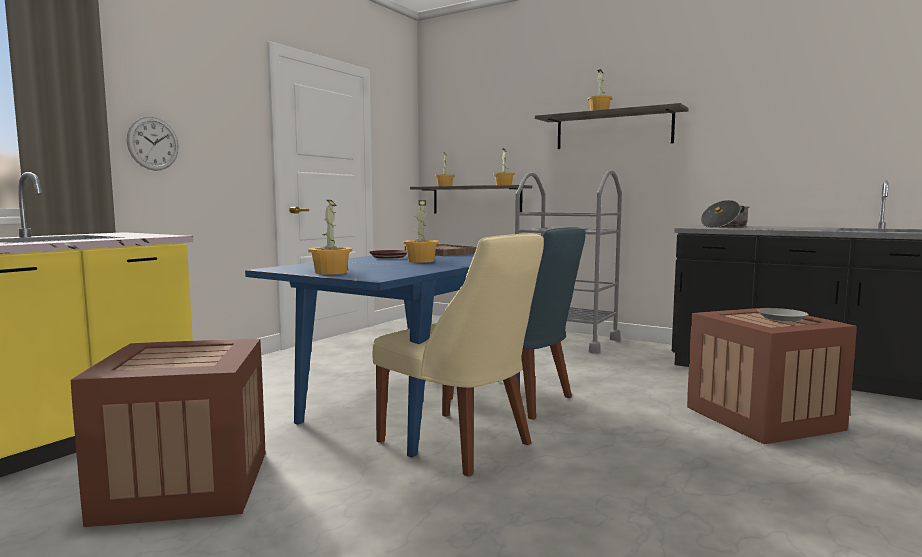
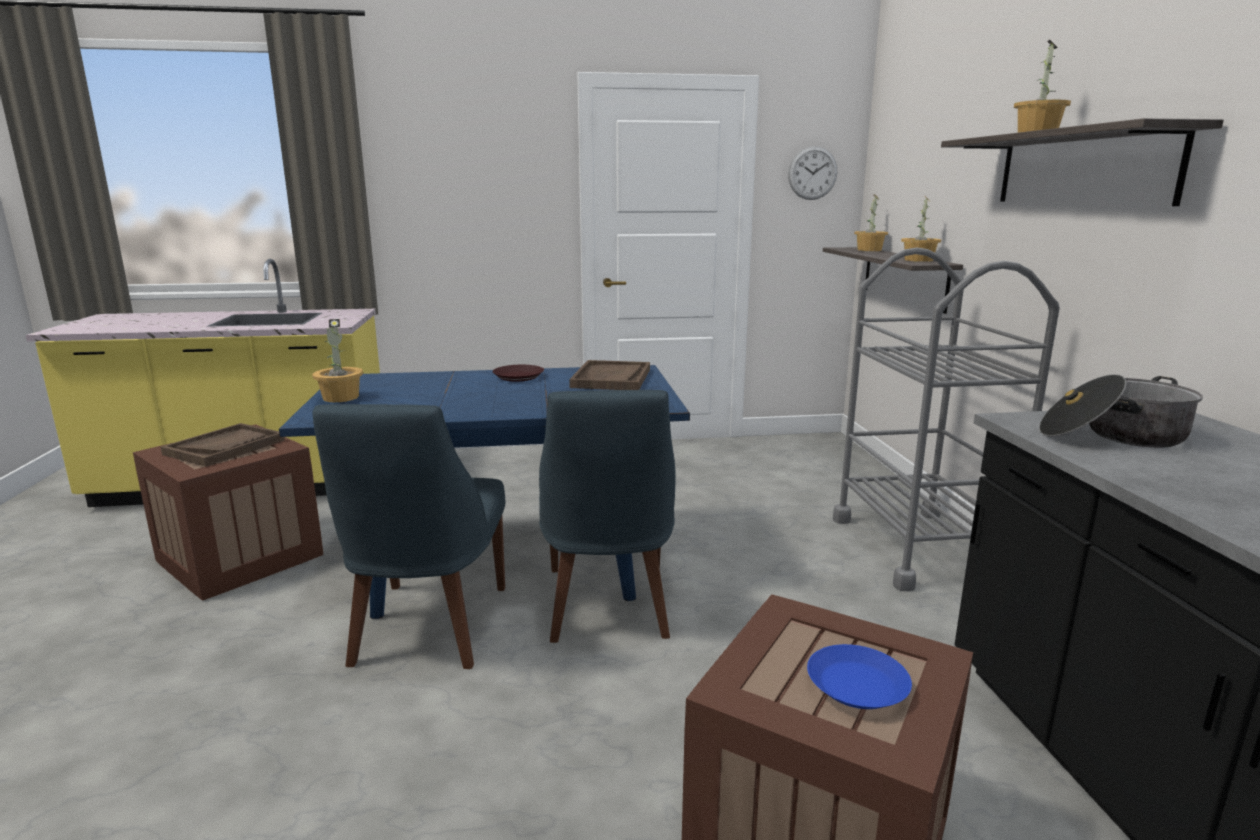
camera: 50 degrees right, 10 degrees up
wall clock [127,117,179,171] -> wall clock moved to [788,146,837,200]
beige chair [373,234,544,477] -> blue chair [313,404,505,669]
potted plant [403,200,439,263] -> none
grey plate [757,308,809,321] -> blue plate [807,644,912,709]
none -> brown tray [161,423,285,467]

